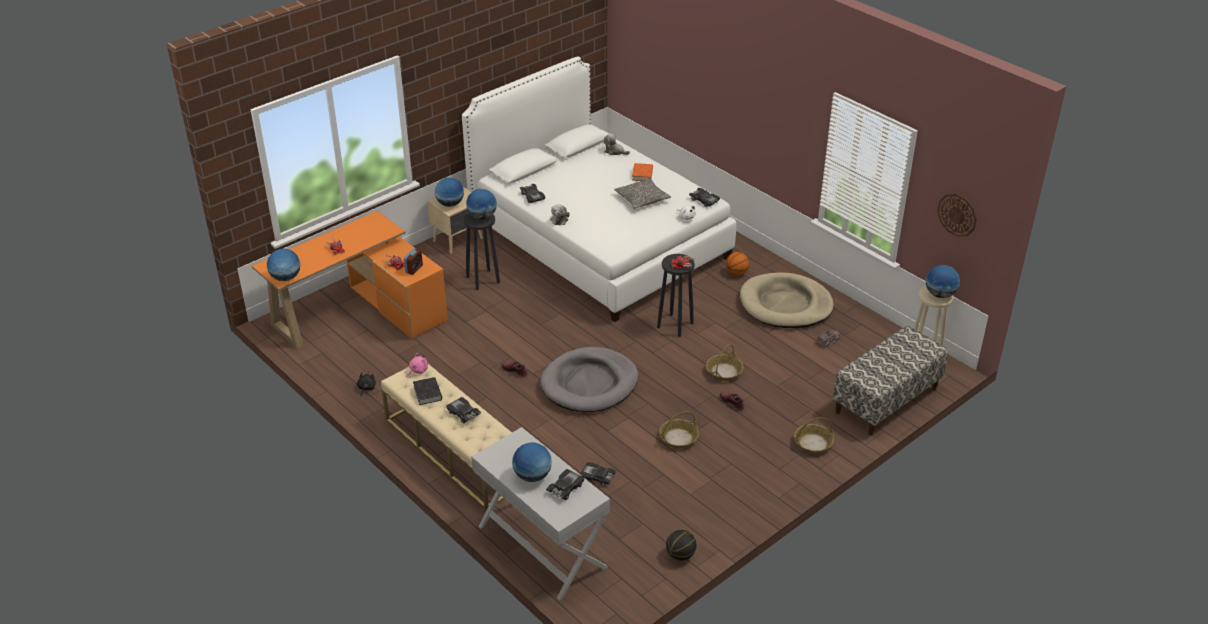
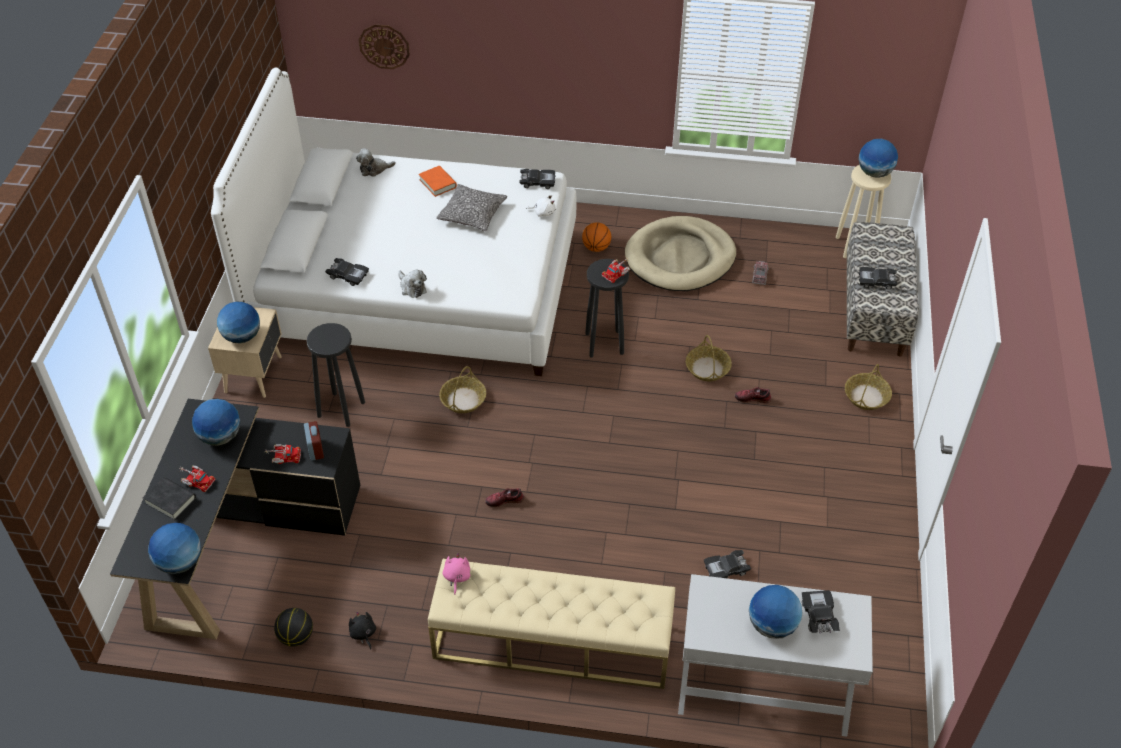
camera: 40 degrees left, 10 degrees up
orange desk [252,211,448,349] -> black desk [110,399,360,639]
black book [413,377,442,405] -> black book moved to [143,477,196,520]
black toy car [446,397,481,424] -> black toy car moved to [859,267,897,290]
globe [466,189,497,219] -> globe moved to [192,399,240,446]
grey dog bed [540,347,638,412] -> none
basket [659,412,699,449] -> basket moved to [439,366,486,413]
basketball [666,530,696,561] -> basketball moved to [274,608,313,647]
wall clock [937,194,977,237] -> wall clock moved to [359,24,410,69]

